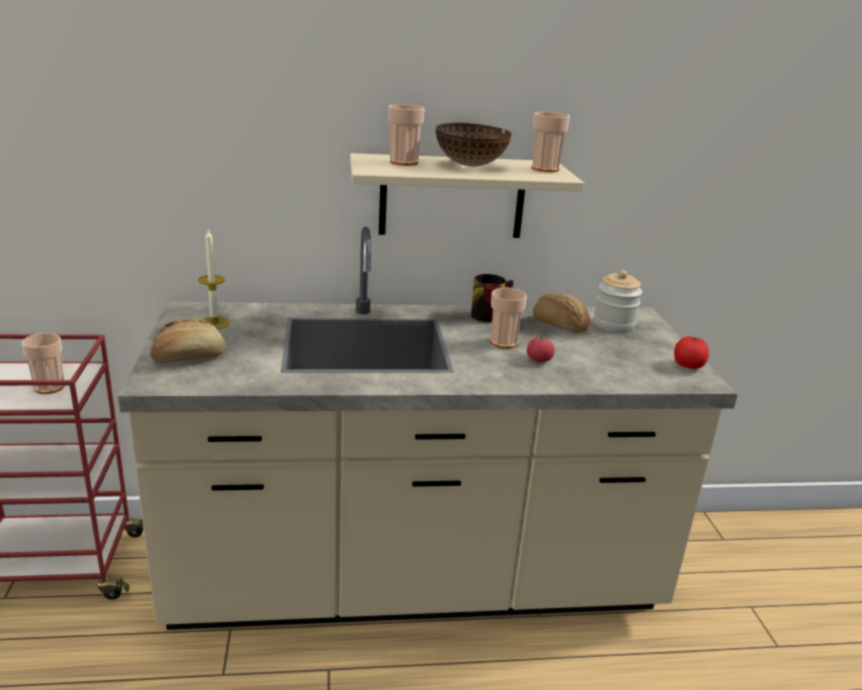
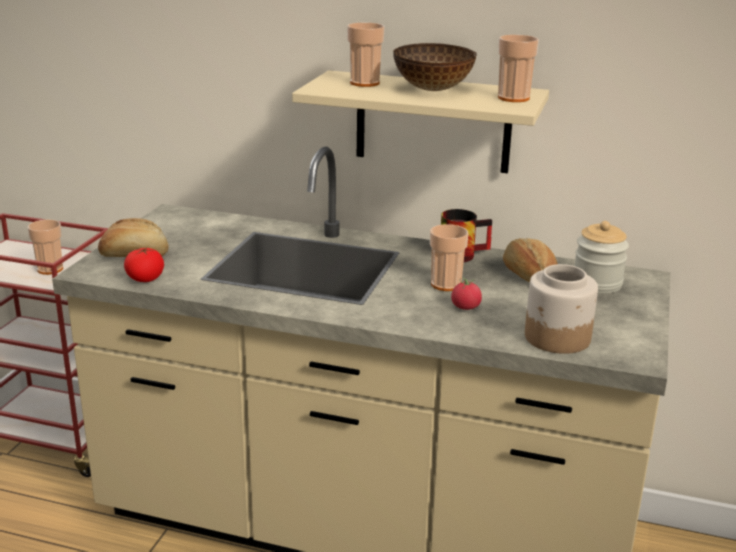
camera: 25 degrees right, 0 degrees up
candle [198,229,230,329] -> none
tomato [674,336,709,369] -> tomato moved to [124,247,164,282]
none -> jar [525,264,598,354]

